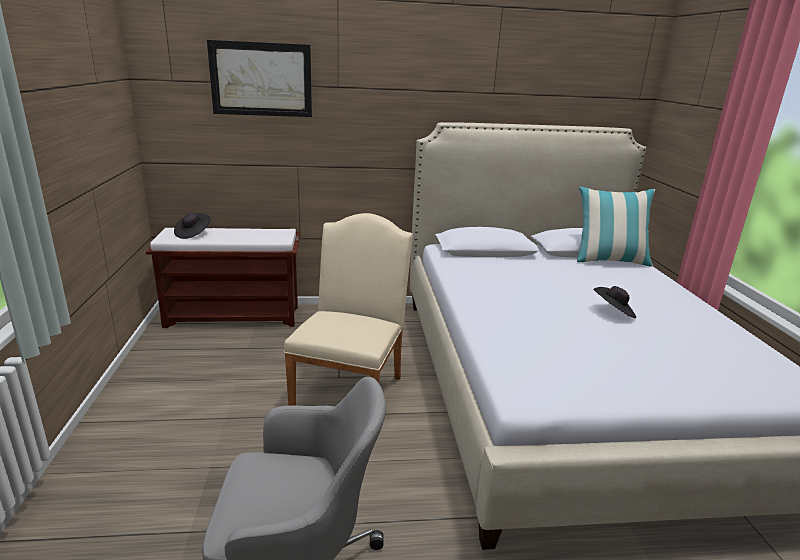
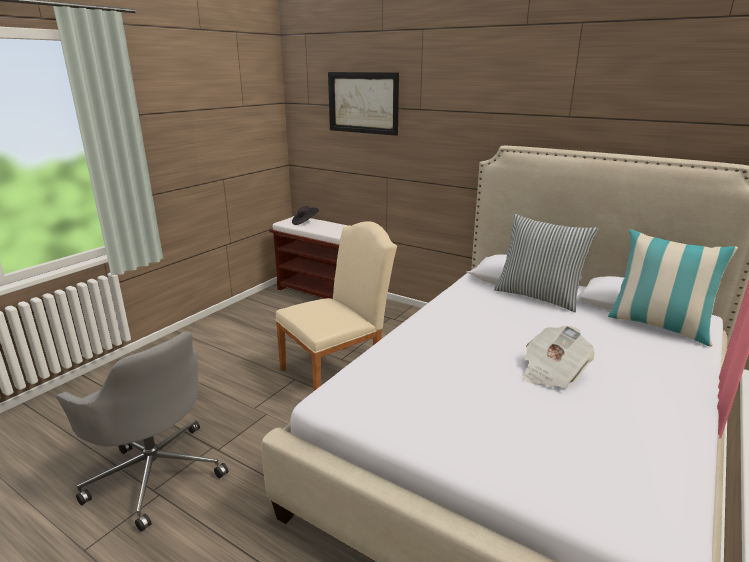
camera: 40 degrees right, 0 degrees up
black hat [593,286,636,318] -> newspaper [523,326,595,388]
none -> pillow [494,214,598,312]

